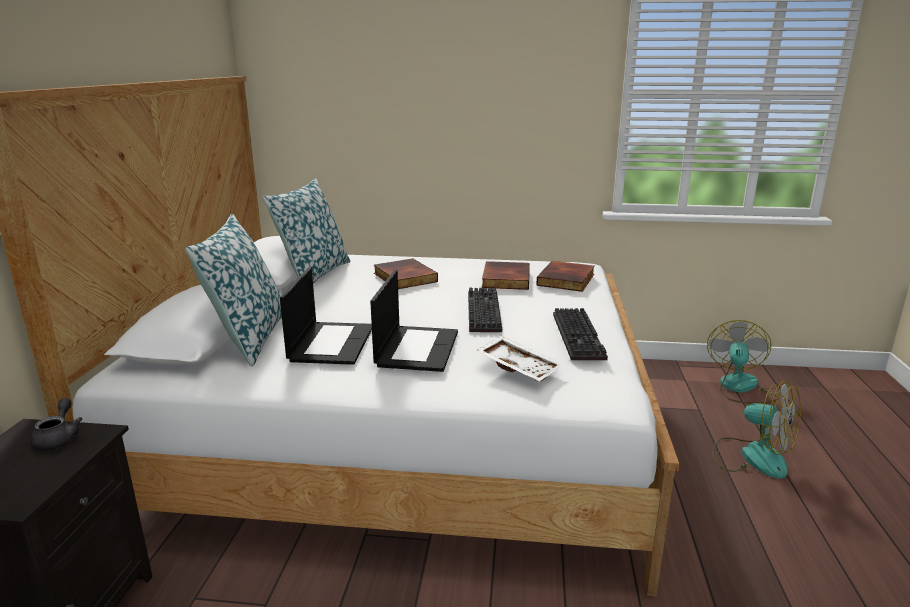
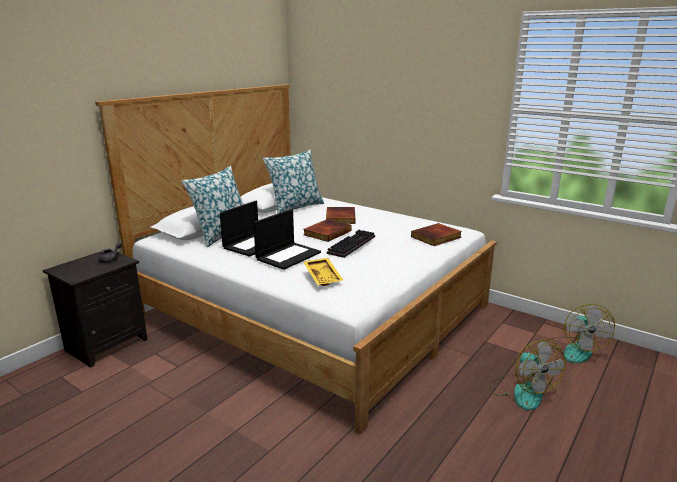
camera: 30 degrees right, 0 degrees up
white tray [476,336,563,382] -> yellow tray [304,258,343,286]
book [482,261,530,290] -> book moved to [304,219,352,242]
keyboard [553,308,608,360] -> none
fan [707,320,779,404] -> fan turned 135 degrees clockwise [546,304,615,363]

